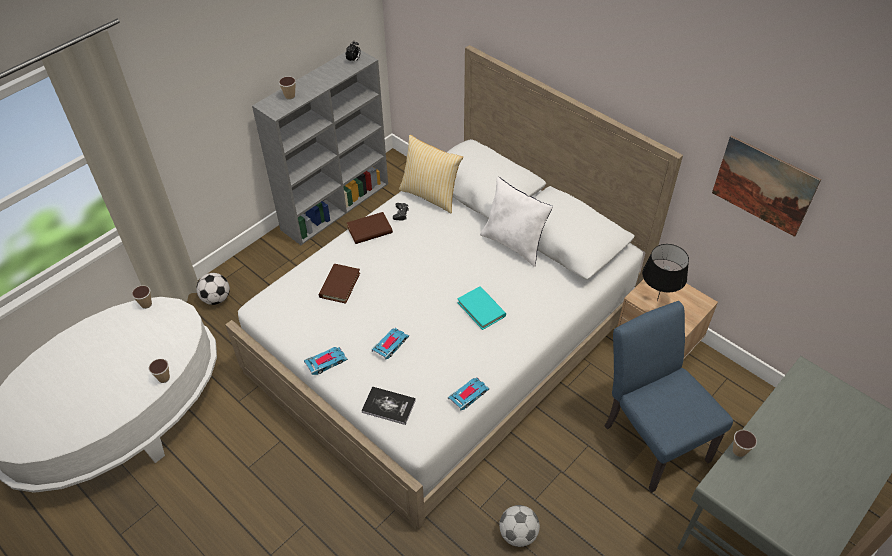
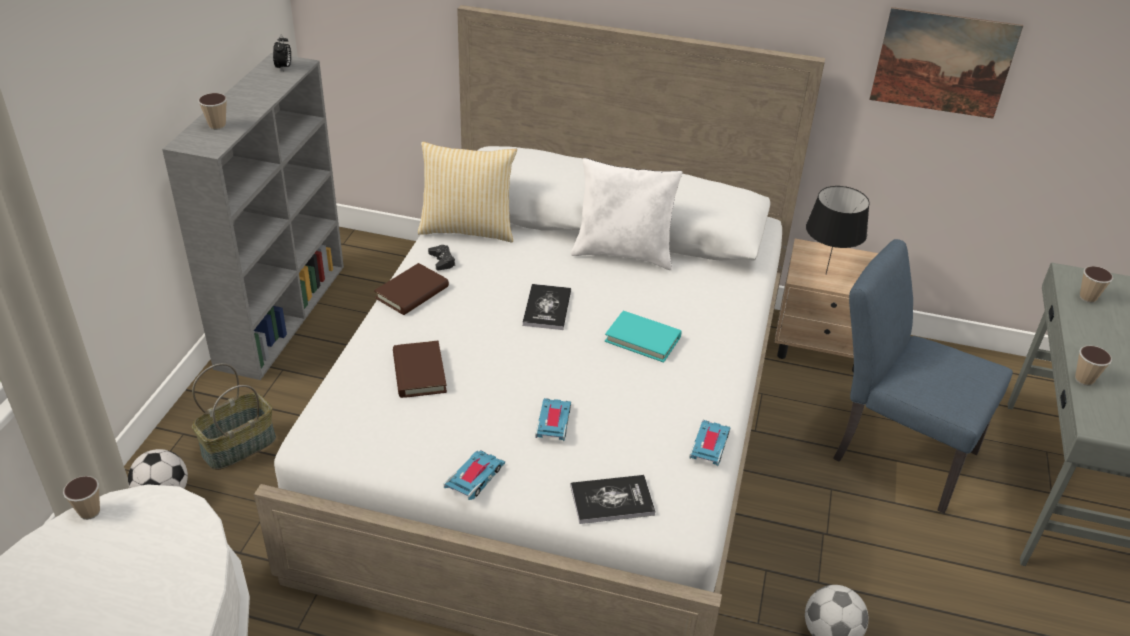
camera: 30 degrees left, 10 degrees down
cup [148,359,170,383] -> cup moved to [1080,266,1113,303]
none -> basket [192,363,276,470]
none -> book [523,284,571,330]

